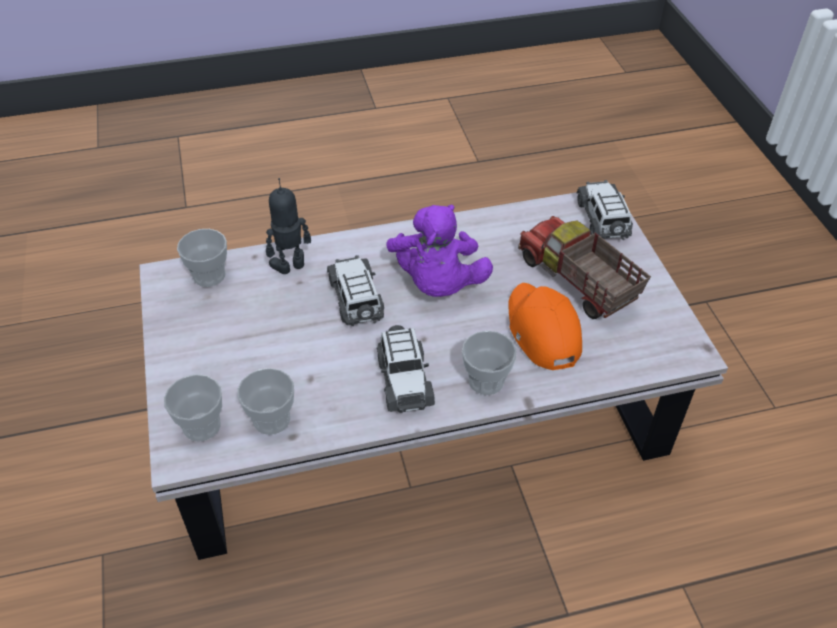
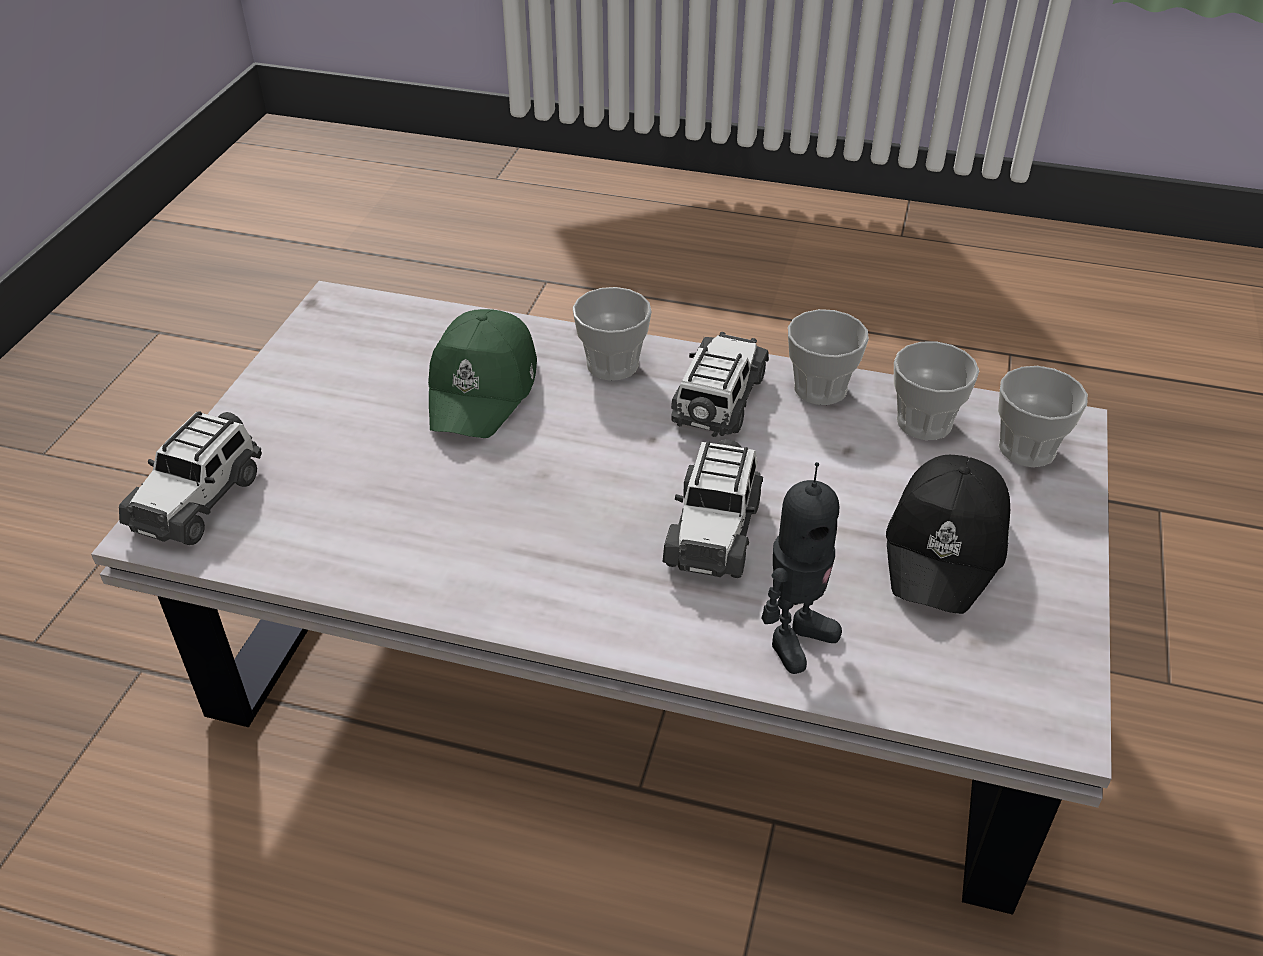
camera: 150 degrees left, 5 degrees down
cup [177,229,227,287] -> cup moved to [788,309,869,405]
toy robot [266,178,311,274] -> toy robot turned 45 degrees counterclockwise [761,462,842,674]
purple plush toy [386,204,493,297] -> none
orange cap [508,283,582,370] -> green cap [428,309,537,438]
toy truck [518,216,651,319] -> none
none -> black cap [886,455,1010,614]

